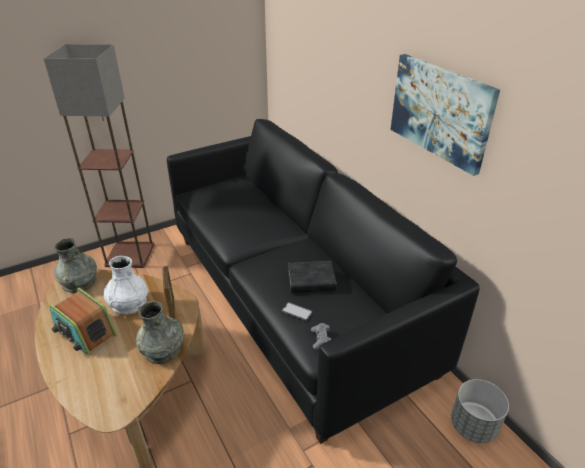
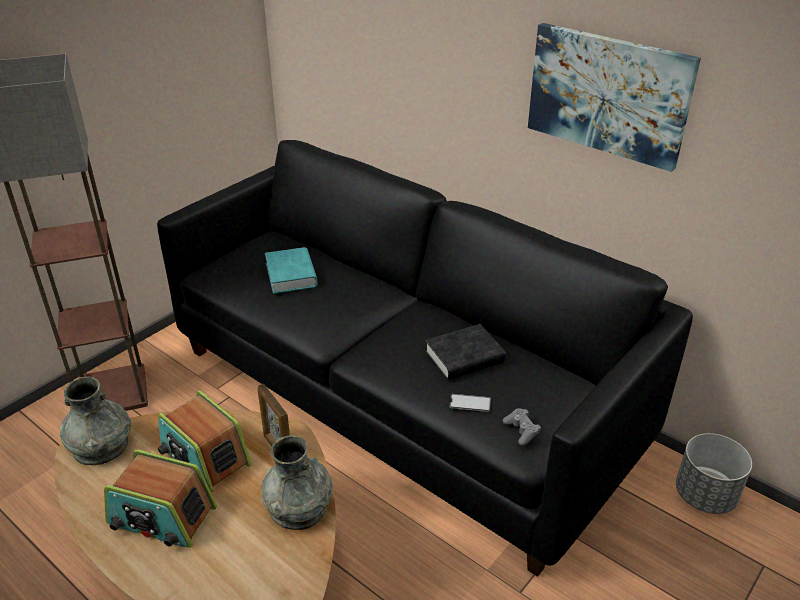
camera: 20 degrees left, 0 degrees up
white vase [104,256,148,315] -> radio [158,390,251,493]
none -> turquoise book [265,247,318,294]

